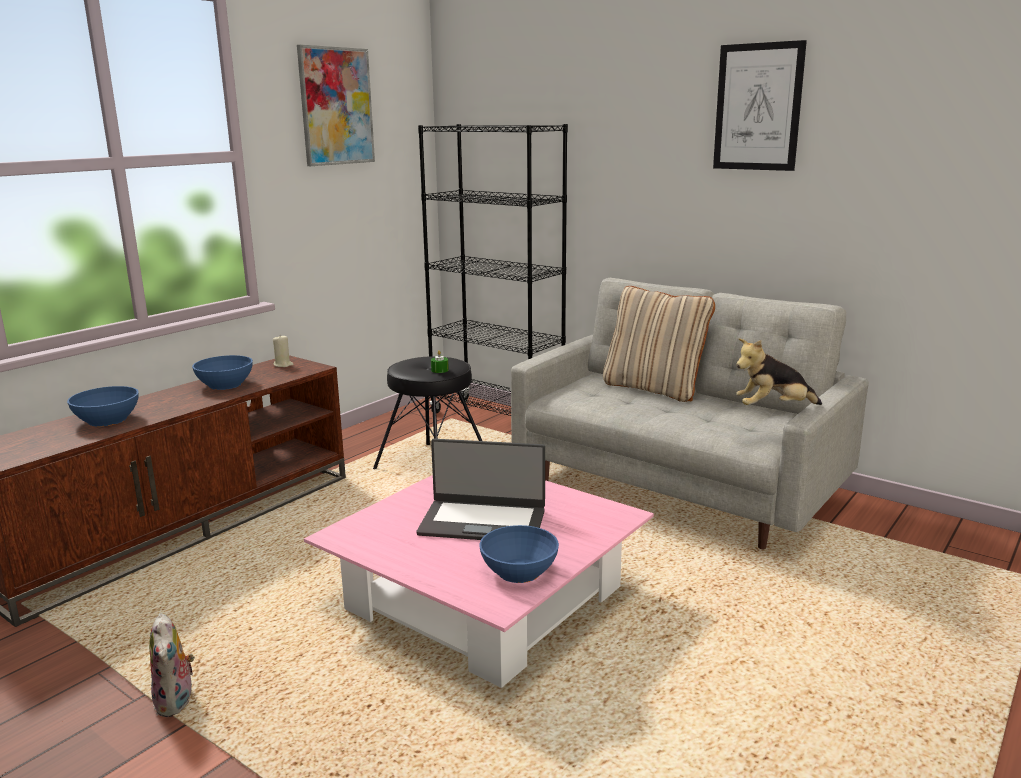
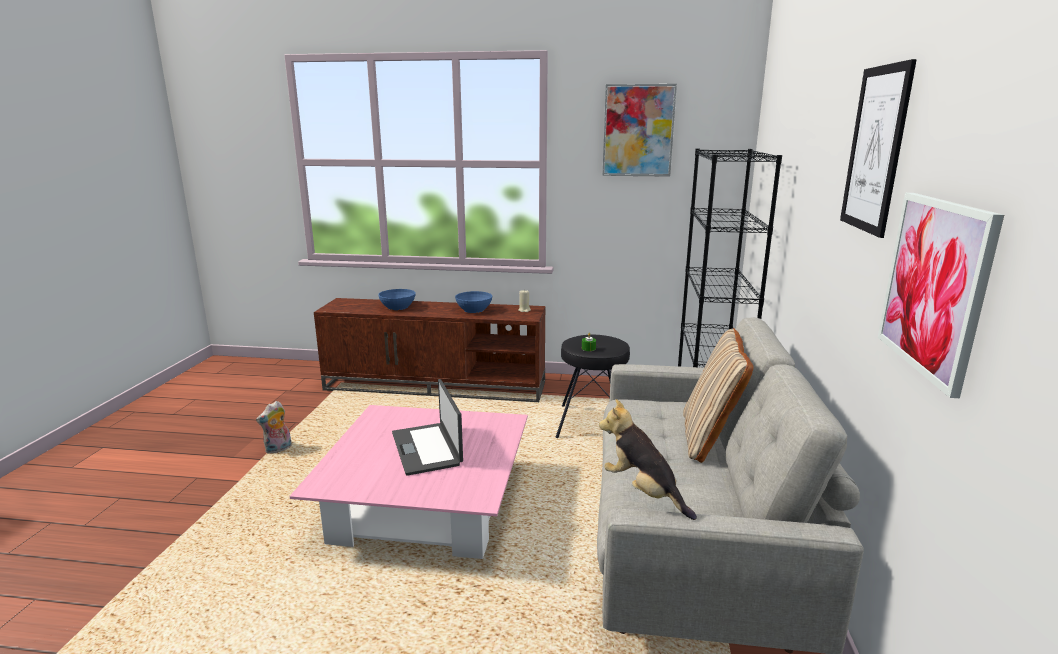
camera: 60 degrees right, 0 degrees up
blue bowl [480,525,559,583] -> none
none -> picture [878,193,1004,398]

